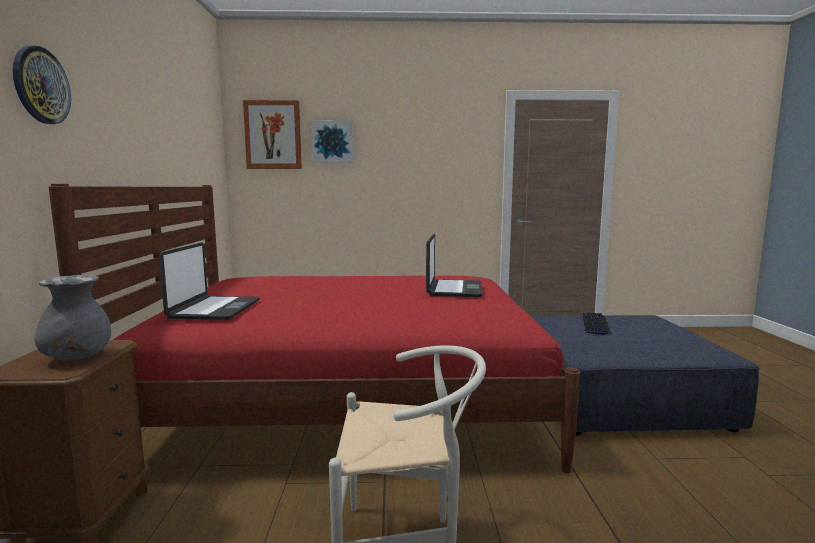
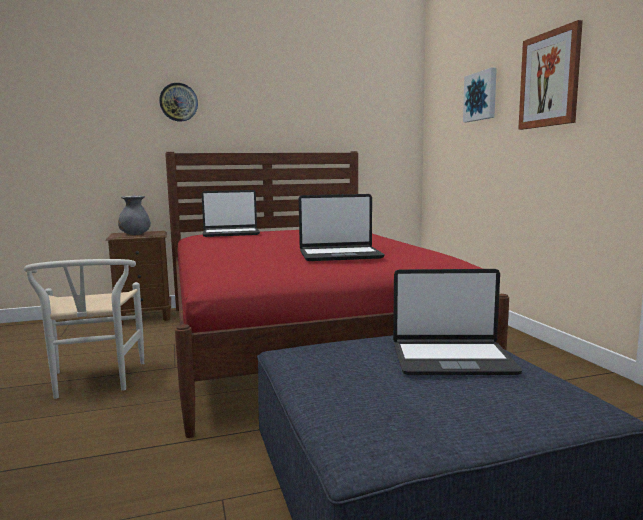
camera: 75 degrees right, 0 degrees up
picture [243,100,302,169] -> picture moved to [518,20,583,130]
keyboard [583,312,612,335] -> laptop [393,269,522,375]

